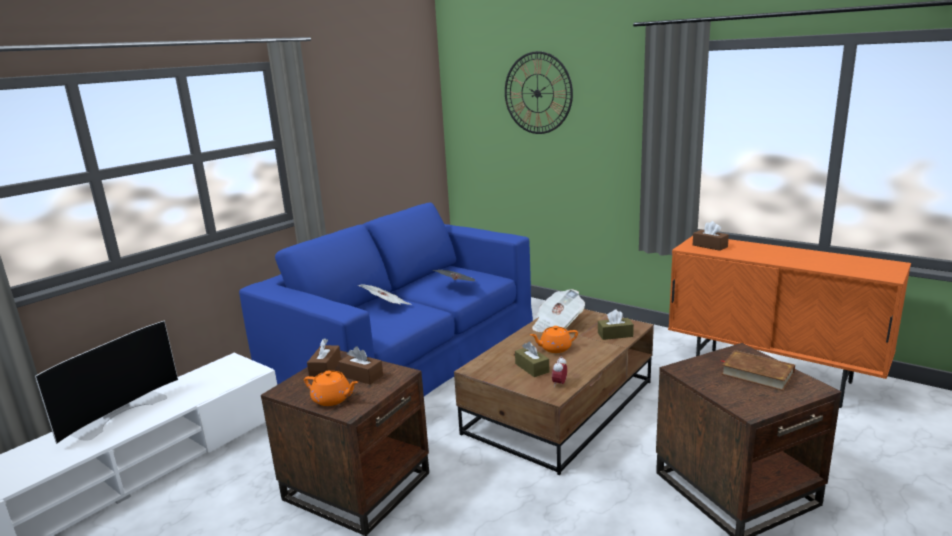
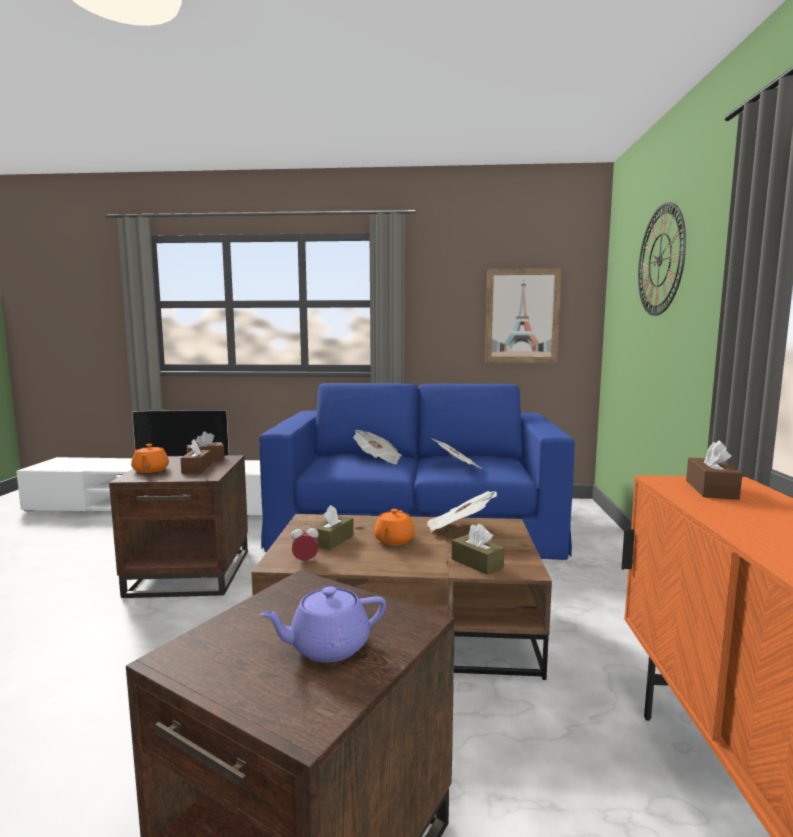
camera: 55 degrees right, 10 degrees down
orange teapot [530,326,578,353] -> orange teapot turned 120 degrees counterclockwise [374,509,415,545]
brown book [721,350,795,391] -> purple teapot [260,586,386,662]
none -> picture [485,268,562,363]

